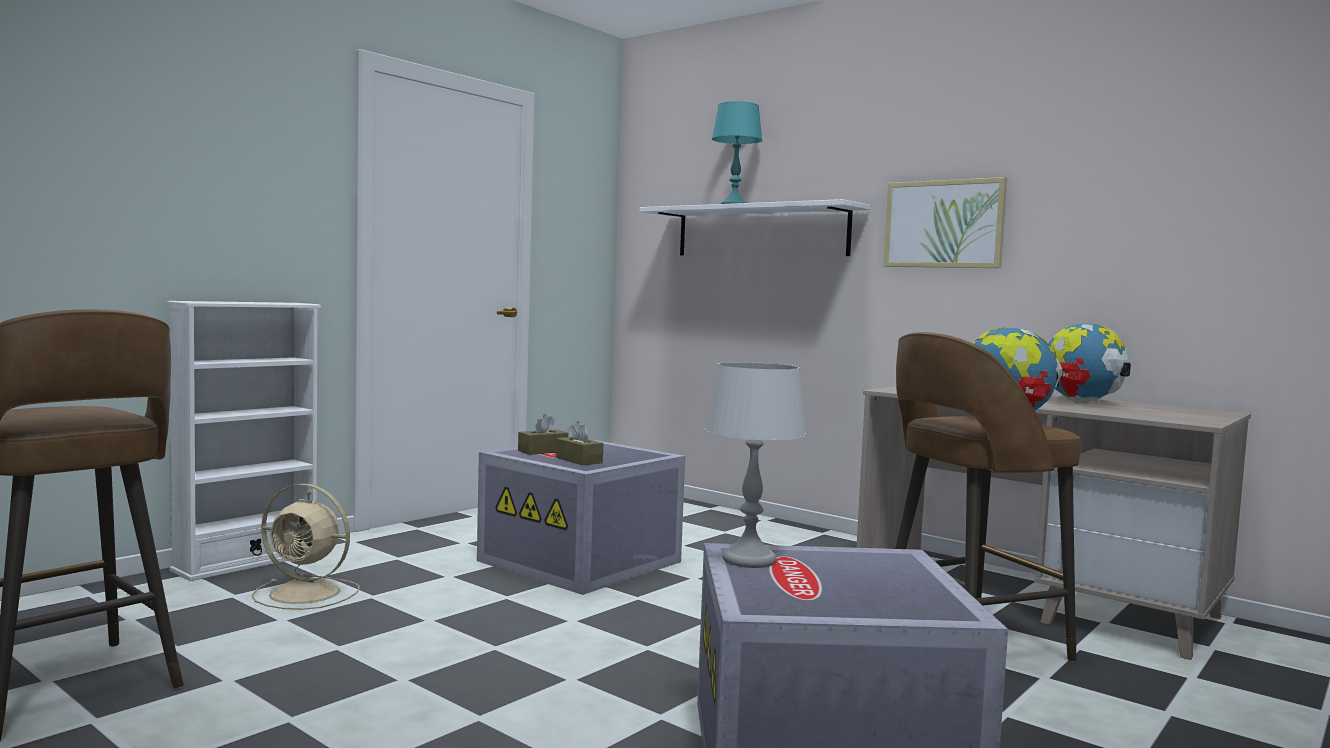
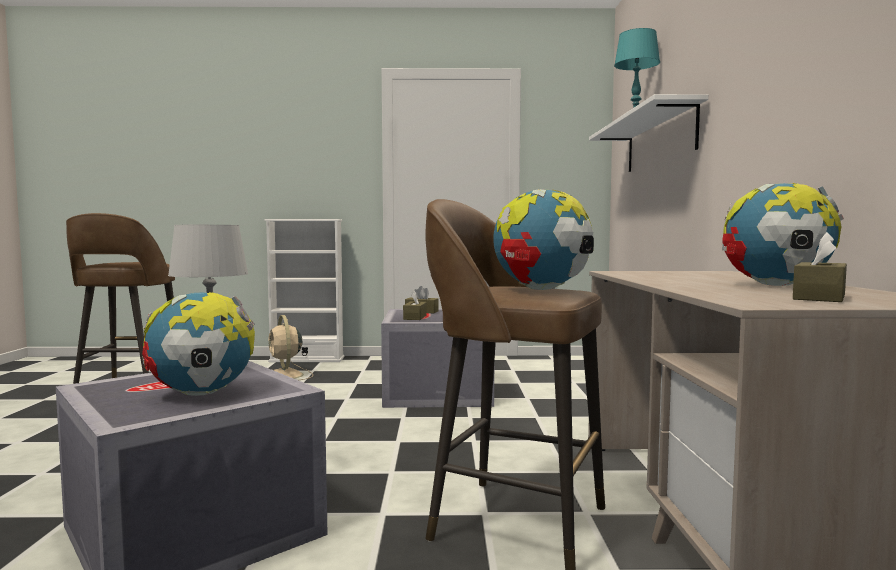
camera: 50 degrees right, 0 degrees up
picture [883,177,1007,268] -> none
none -> globe [142,292,255,396]
none -> brown tissue box [793,232,847,302]

